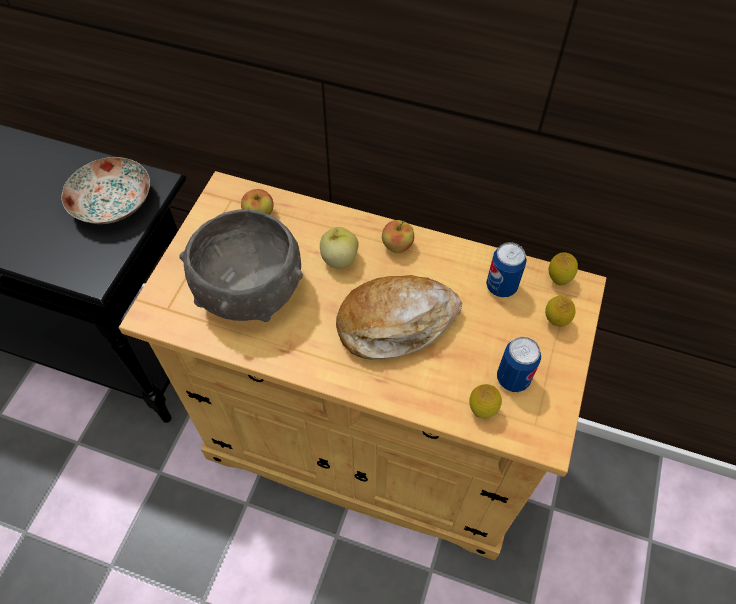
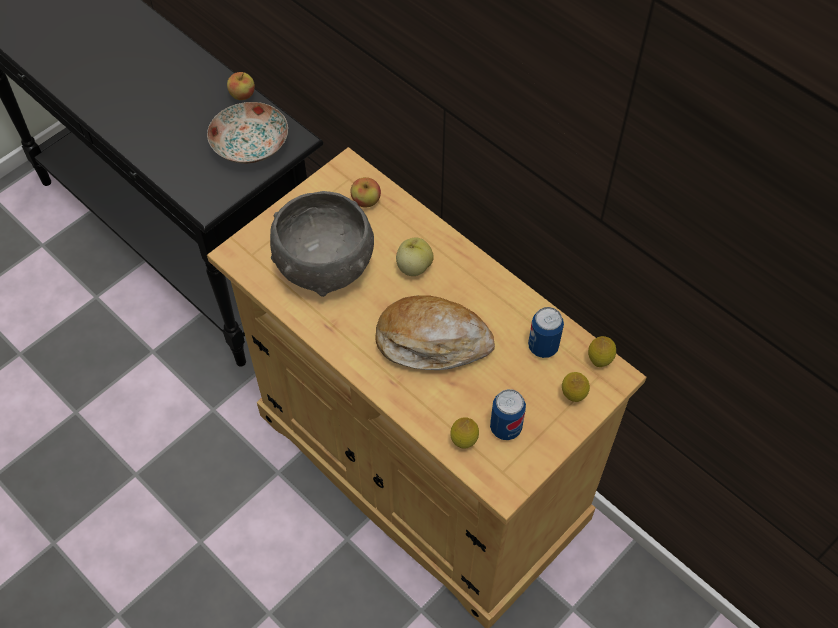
camera: 25 degrees right, 0 degrees up
apple [382,220,414,253] -> apple moved to [227,72,255,100]

